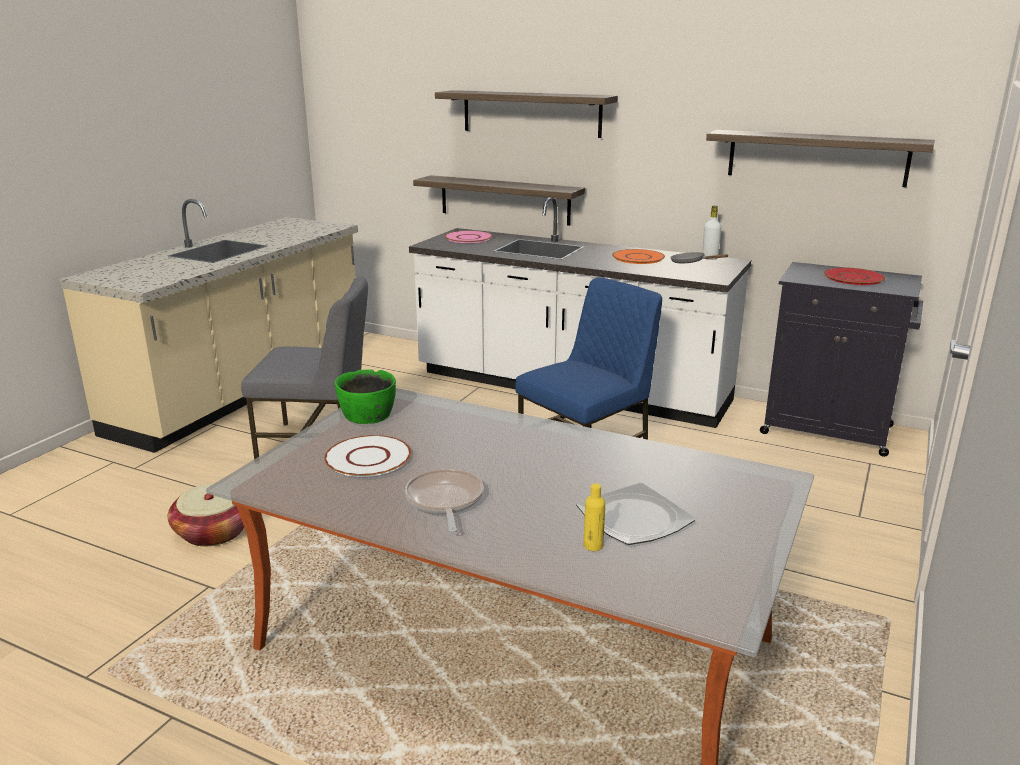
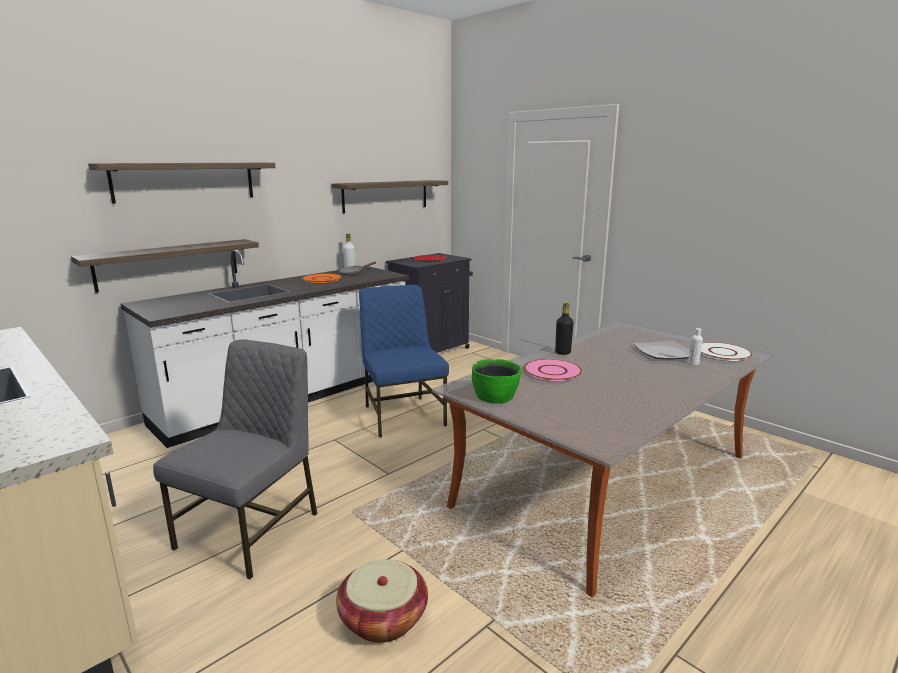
camera: 70 degrees left, 5 degrees down
white plate [324,435,411,477] -> white plate moved to [701,342,752,361]
frying pan [405,469,484,533] -> none
pink plate [445,231,492,243] -> pink plate moved to [524,359,582,381]
yellow bottle [584,483,605,551] -> white bottle [688,328,703,366]
none -> black bottle [555,302,573,355]

